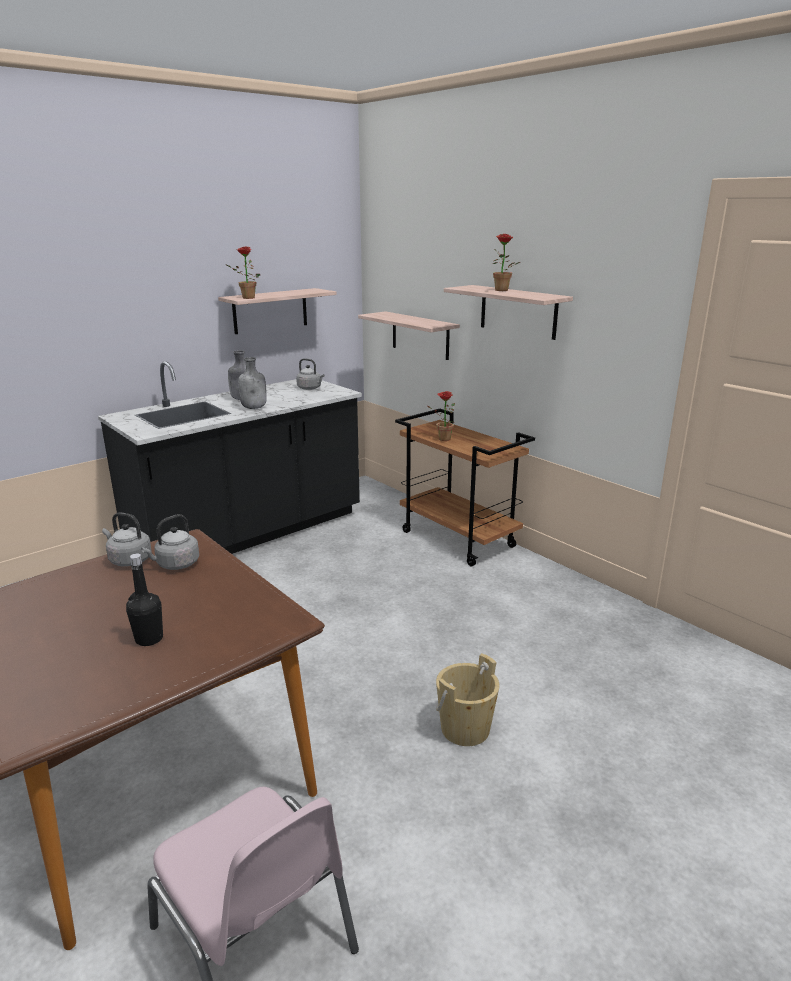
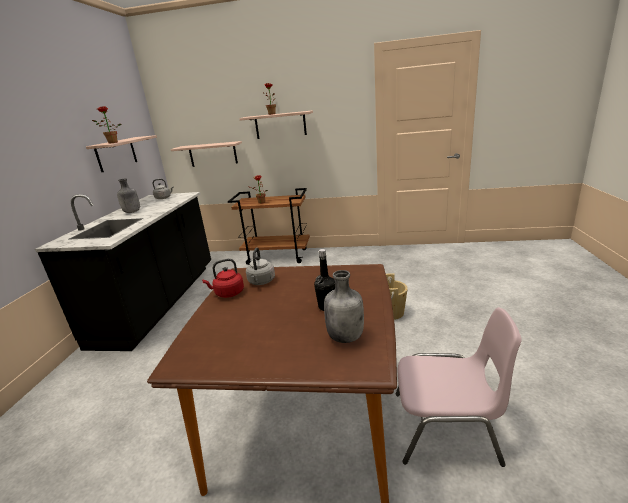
camera: 40 degrees left, 0 degrees up
grey kettle [102,512,152,567] -> red kettle [202,259,244,298]
grey bottle [238,357,267,409] -> grey bottle moved to [324,270,364,343]

